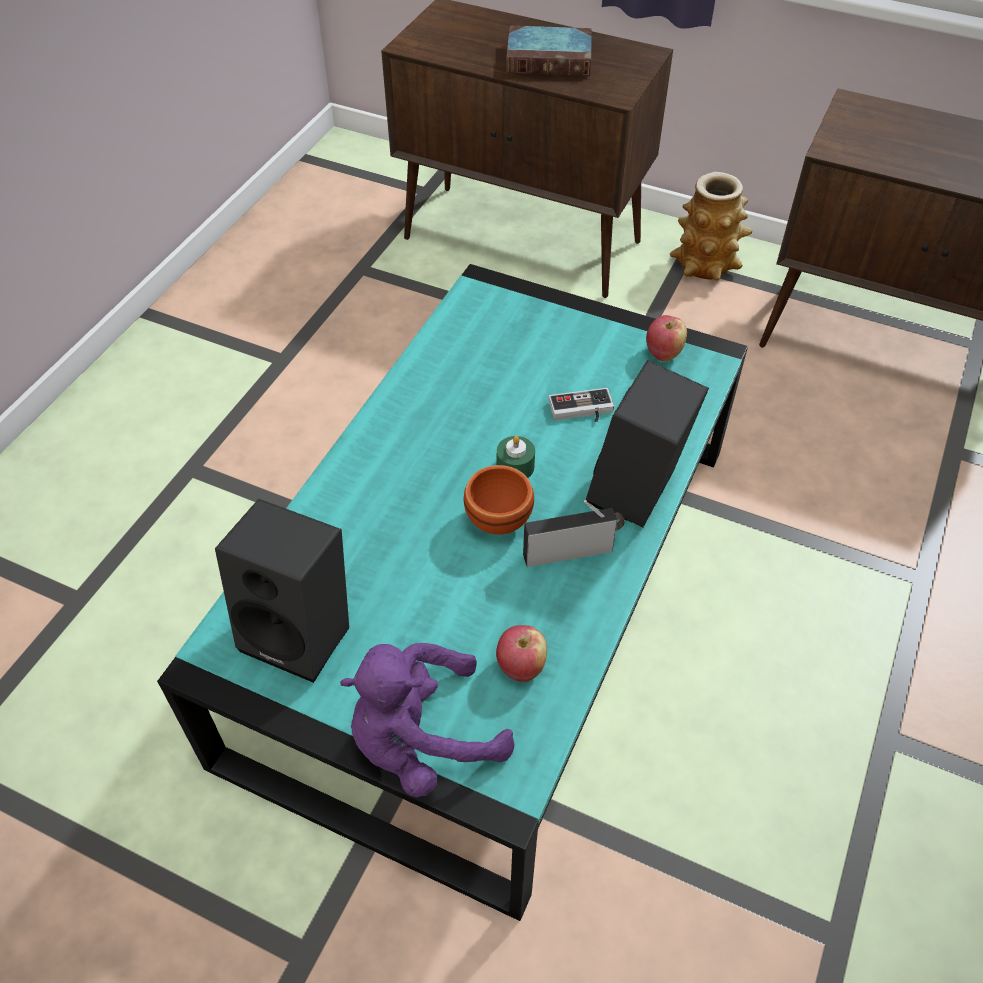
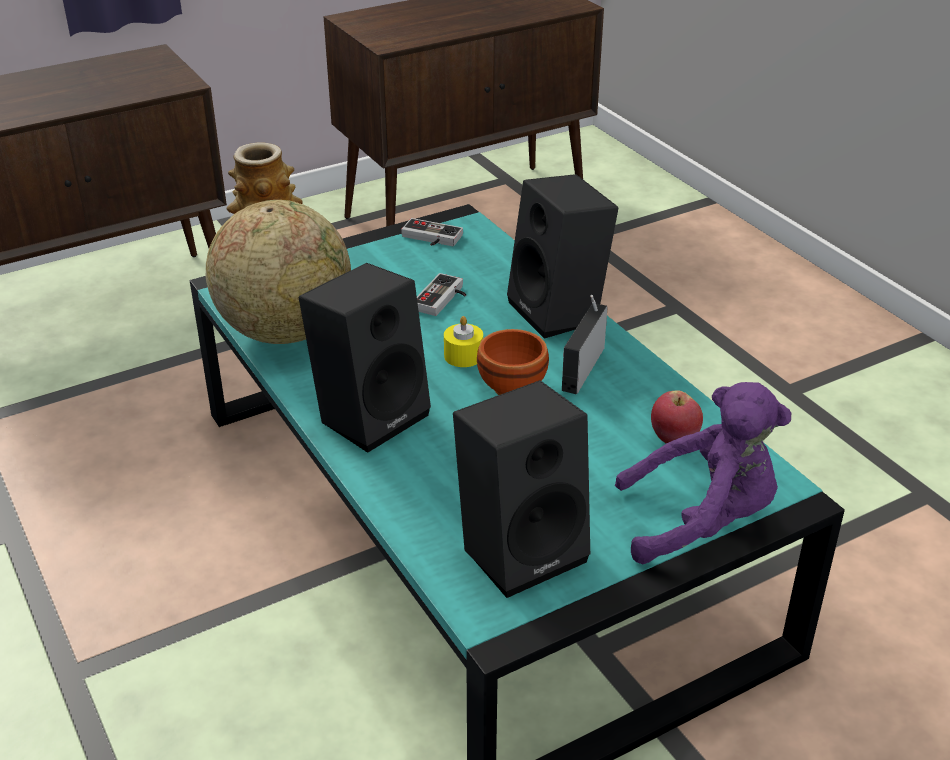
camera: 55 degrees left, 15 degrees down
purple plush toy [340,643,515,797] -> purple plush toy turned 105 degrees counterclockwise [615,382,791,564]
green candle [497,436,535,478] -> yellow candle [444,316,483,367]
book [506,26,592,76] -> none
apple [646,315,687,361] -> game controller [401,218,463,246]
none -> globe [206,200,351,344]
none -> black speaker [299,263,431,453]

